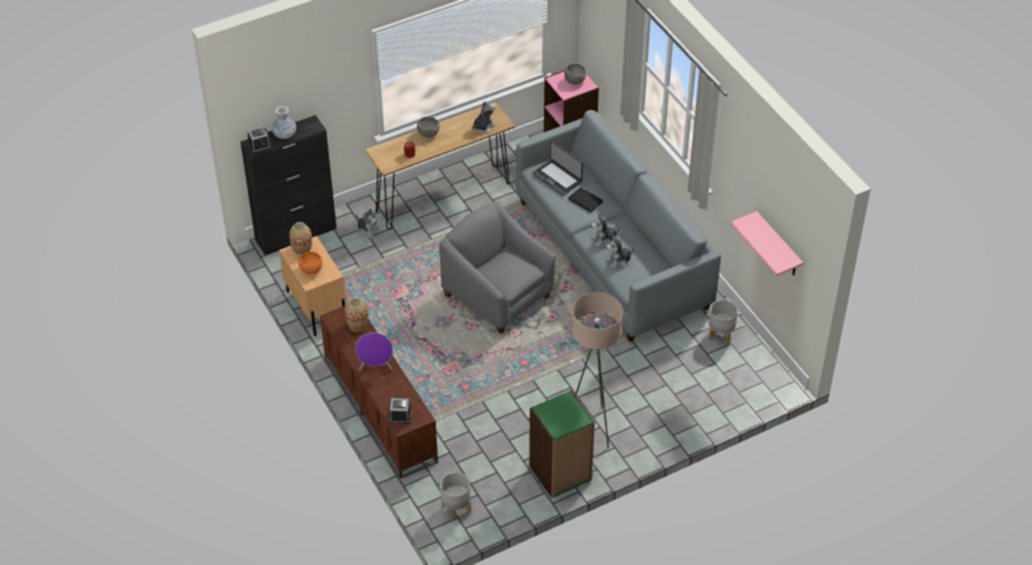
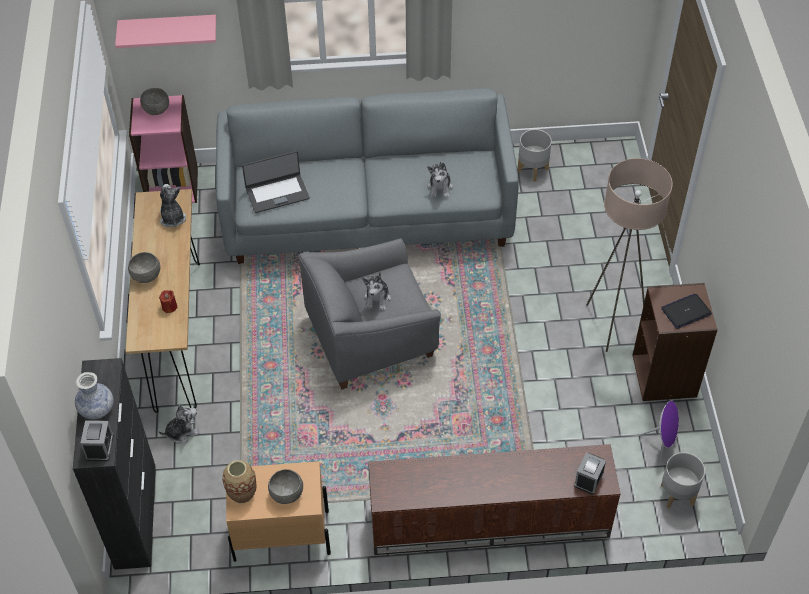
camera: 65 degrees left, 5 degrees up
orange bowl [299,252,322,274] -> grey bowl [268,469,303,504]
vase [345,298,368,332] -> none
purple speaker [355,333,393,370] -> purple speaker moved to [639,401,679,461]
green bookcase [529,390,595,498] -> brown bookcase [633,283,718,401]
laptop [568,188,603,212] -> laptop moved to [661,293,712,329]
plush toy [591,214,621,247] -> plush toy moved to [362,272,391,311]
pink shelf [730,211,803,276] -> pink shelf moved to [115,15,216,48]

